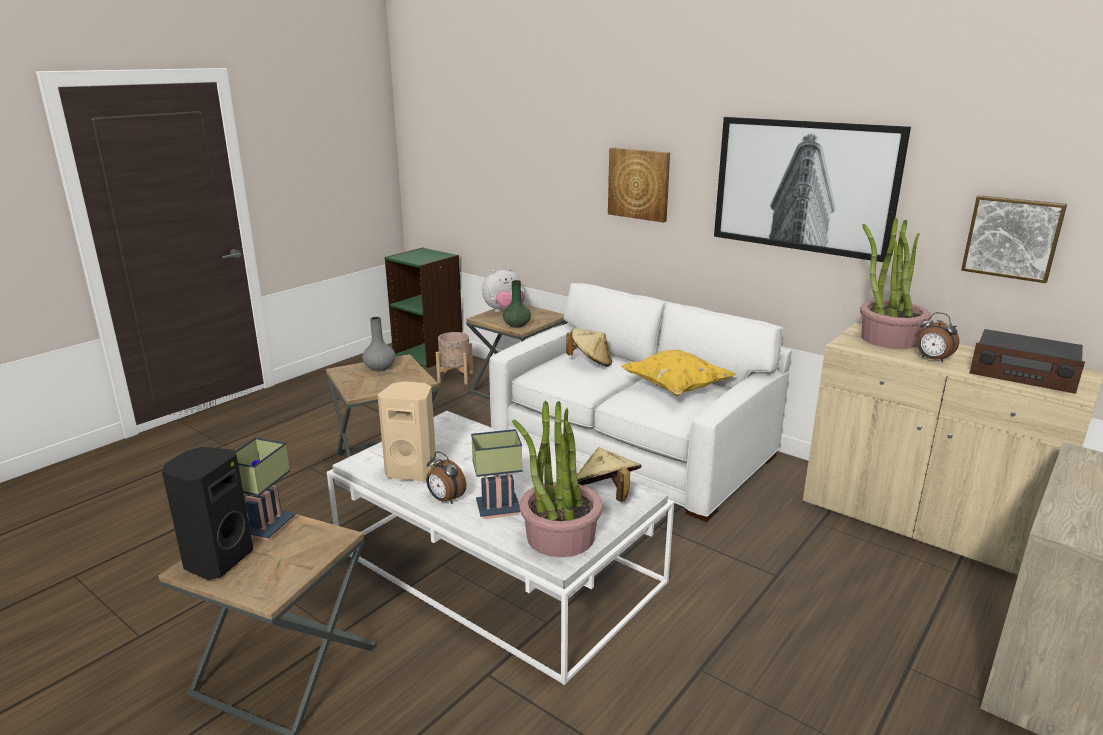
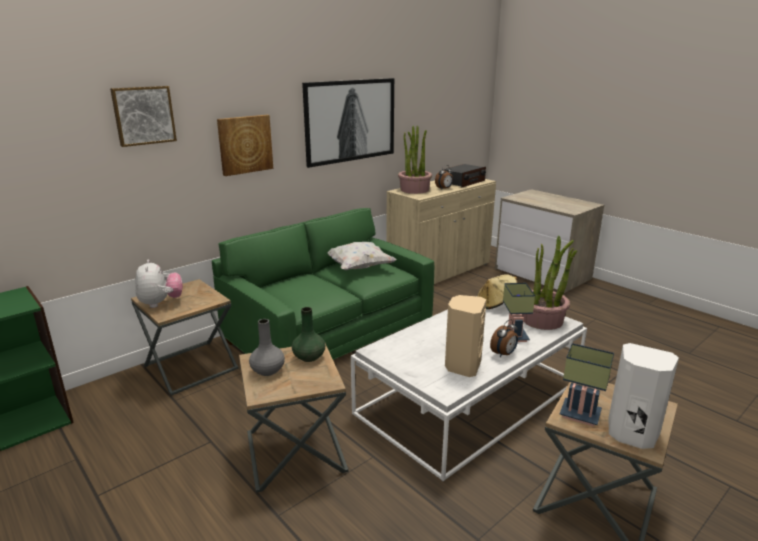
camera: 80 degrees left, 0 degrees up
black speaker [162,447,254,580] -> white speaker [608,343,679,449]
beige planter [436,332,473,384] -> none
white sofa [489,283,791,522] -> green sofa [212,208,434,360]
green vase [503,280,531,328] -> green vase moved to [292,307,325,362]
beige hat [566,328,612,366] -> none
yellow pillow [621,350,736,396] -> white pillow [328,242,397,270]
picture [961,195,1067,283] -> picture moved to [110,86,177,147]

